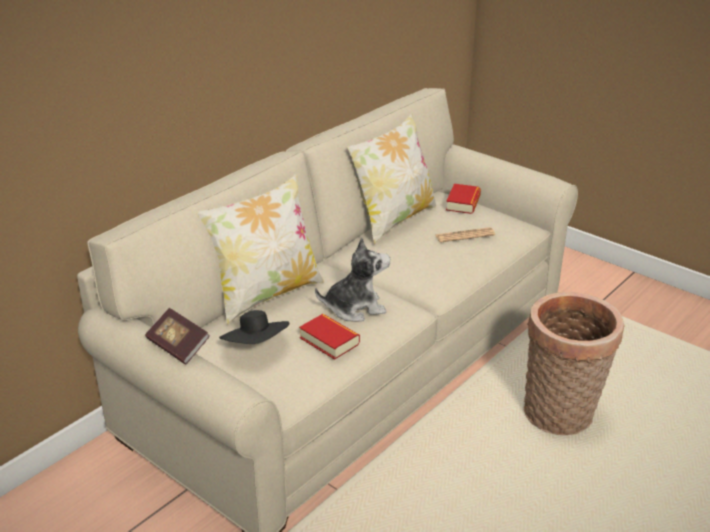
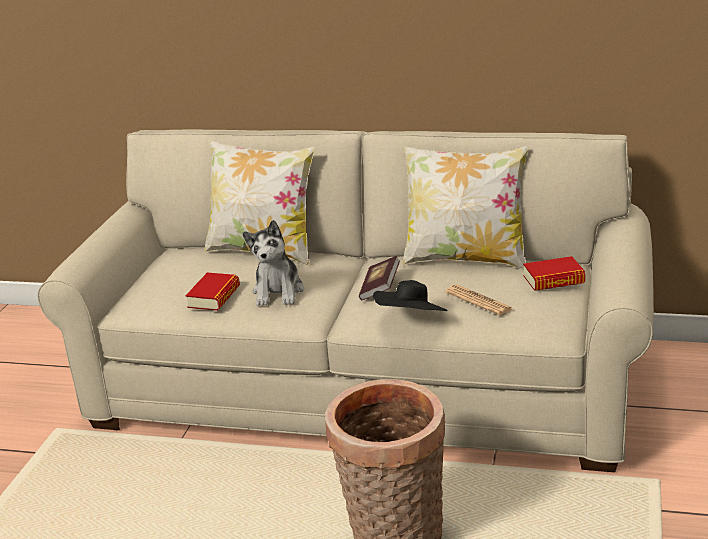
camera: 65 degrees right, 5 degrees down
book [145,308,210,365] -> book moved to [359,256,400,300]
black hat [219,310,289,344] -> black hat moved to [373,280,448,311]
plush toy [315,238,390,322] -> plush toy turned 45 degrees clockwise [243,220,304,306]

